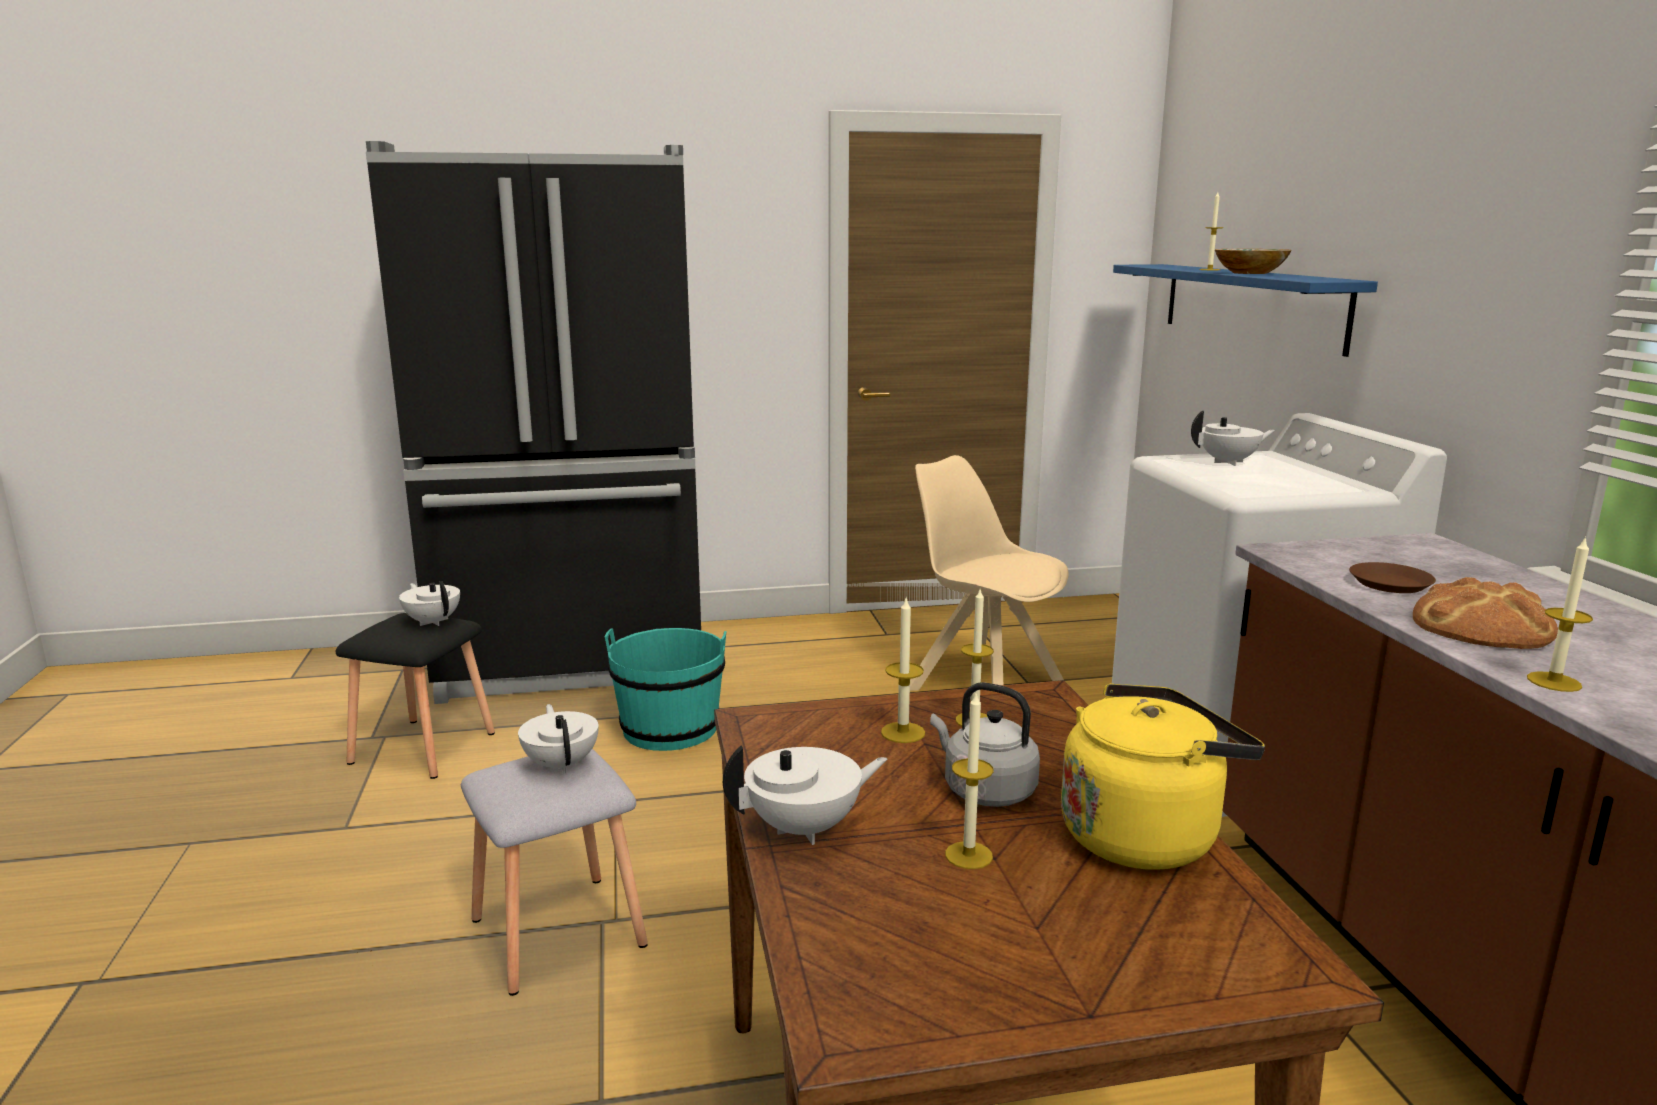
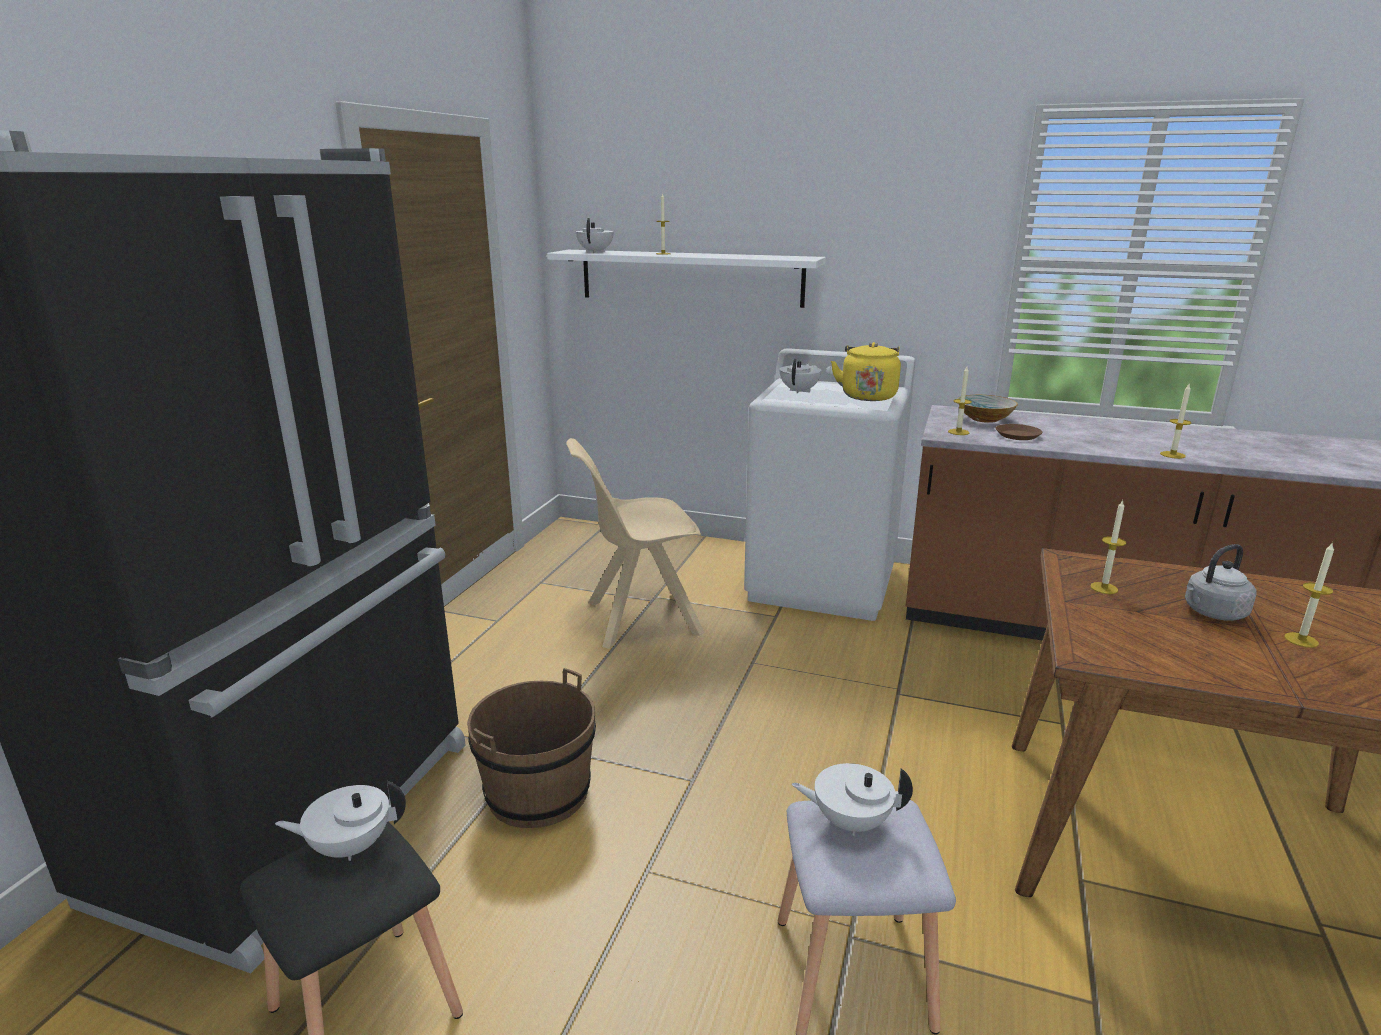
camera: 60 degrees left, 5 degrees up
turquoise bucket [605,628,726,751] -> brown bucket [467,668,596,828]
white teapot [723,746,887,845] -> white teapot moved to [576,218,614,253]
candle [881,596,925,743] -> candle moved to [948,366,972,435]
yellow kettle [1061,683,1265,870] -> yellow kettle moved to [831,342,901,401]
blue shelf [1113,264,1378,357] -> white shelf [547,250,825,308]
bowl [1215,249,1292,274] -> bowl moved to [957,395,1018,423]
bread [1413,577,1558,649] -> none

